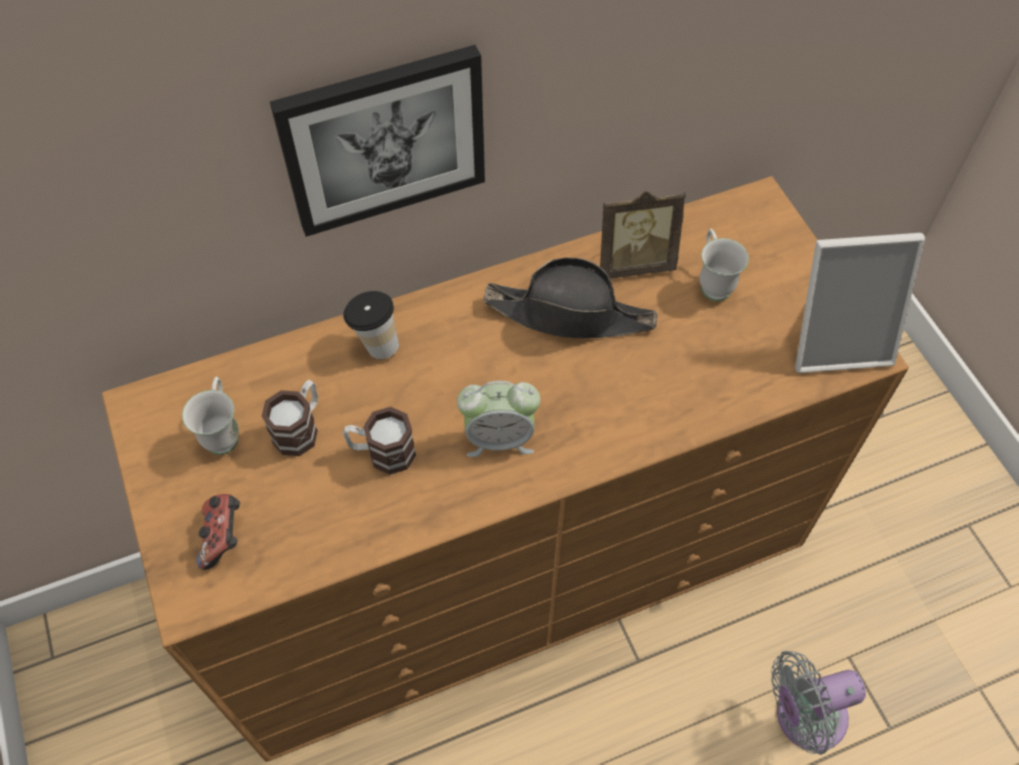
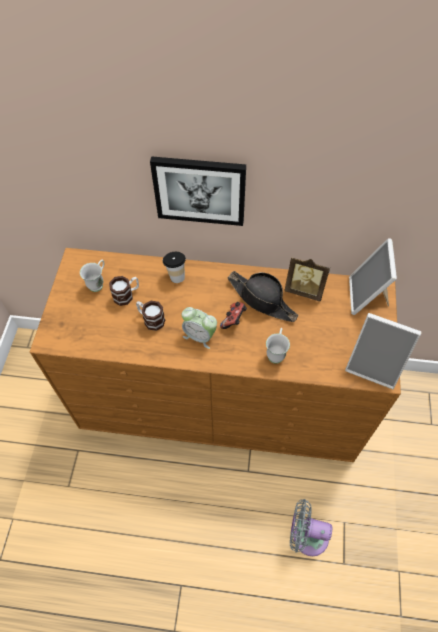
camera: 30 degrees right, 0 degrees up
game controller [197,494,240,570] -> game controller moved to [220,302,247,329]
white mug [700,228,749,301] -> white mug moved to [266,328,290,364]
none -> picture frame [349,238,397,315]

